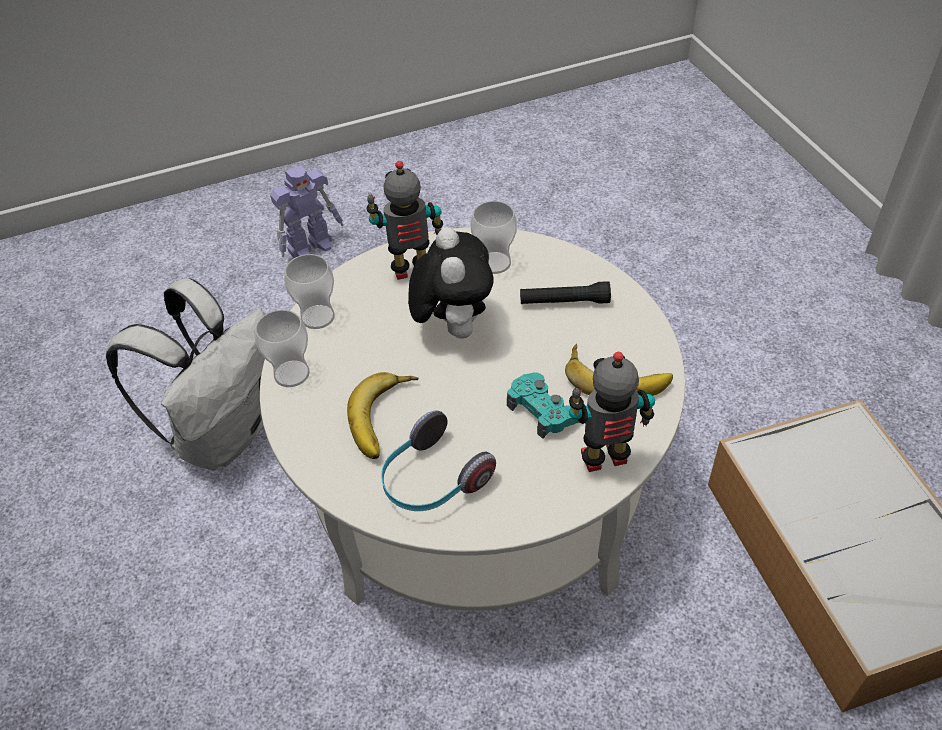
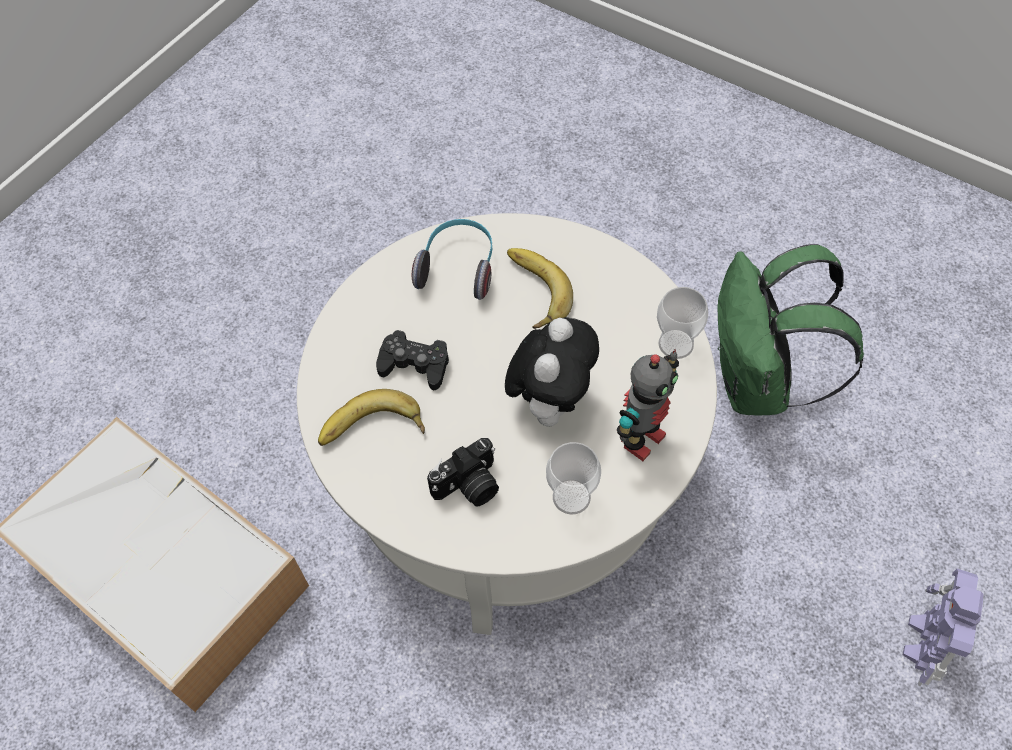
camera: 145 degrees right, 10 degrees up
white backpack [106,278,265,471] -> green backpack [717,244,864,415]
cup [255,310,310,387] -> none
plush toy [408,227,494,339] -> plush toy turned 120 degrees counterclockwise [505,317,599,427]
turquoise game controller [507,372,580,439] -> black game controller [376,330,449,390]
black flashlight [520,281,611,304] -> camera [427,438,499,507]
toy robot [569,352,655,472] -> none

